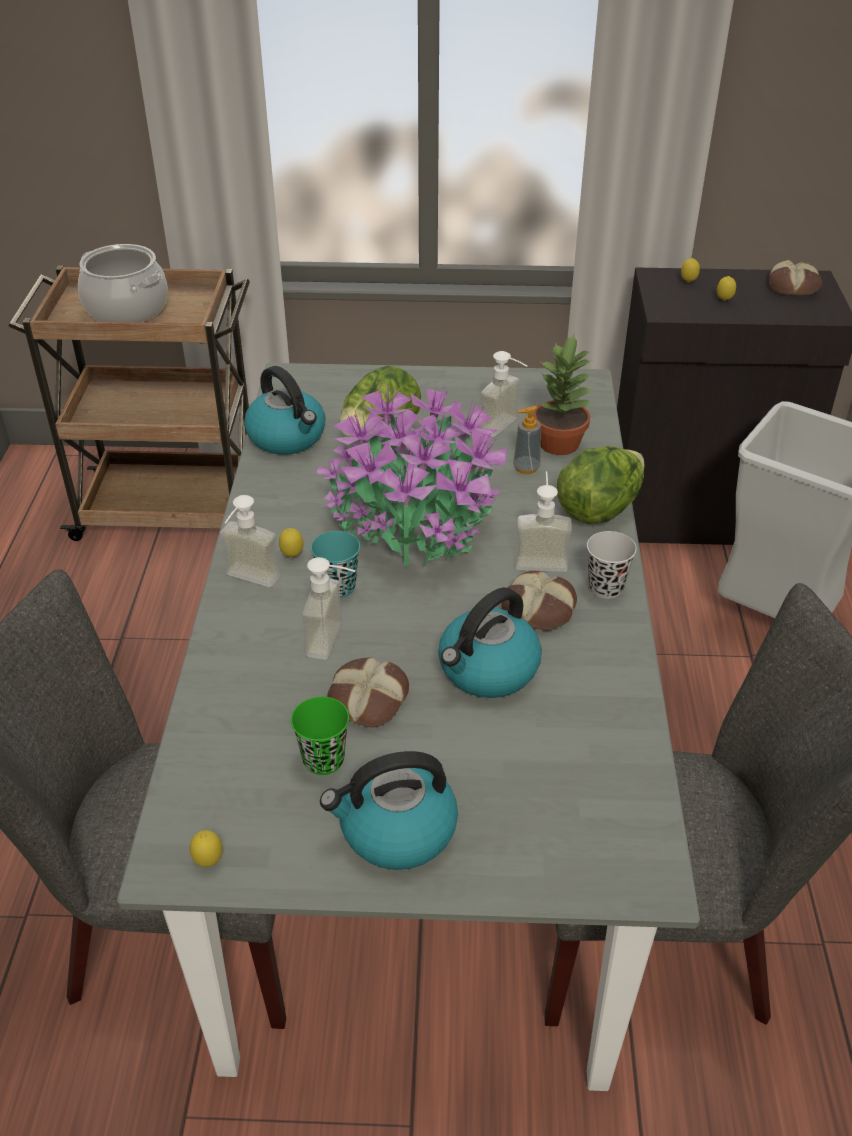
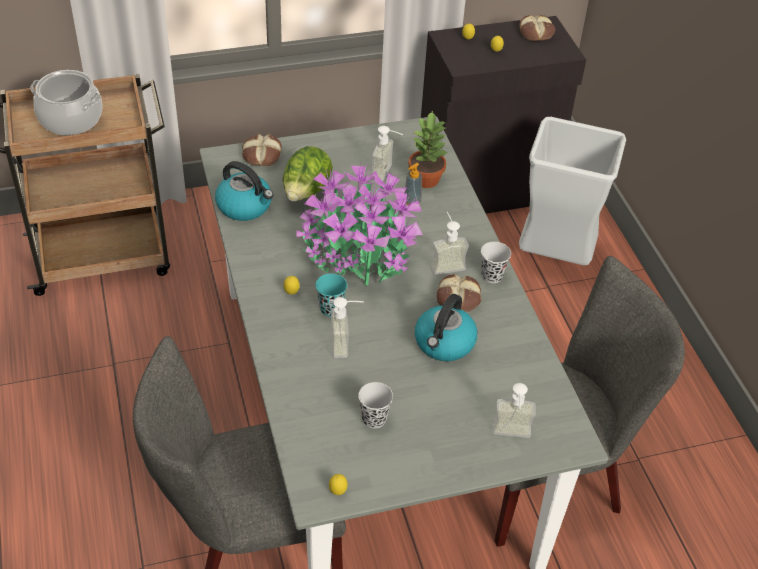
camera: 20 degrees left, 5 degrees up
soap dispenser [220,495,281,587] -> soap dispenser moved to [492,383,536,438]
green cup [291,697,349,775] -> black cup [358,382,393,428]
kettle [320,751,458,870] -> none
bread [327,657,409,727] -> bread moved to [242,134,282,166]
lettuce [557,446,645,524] -> none

